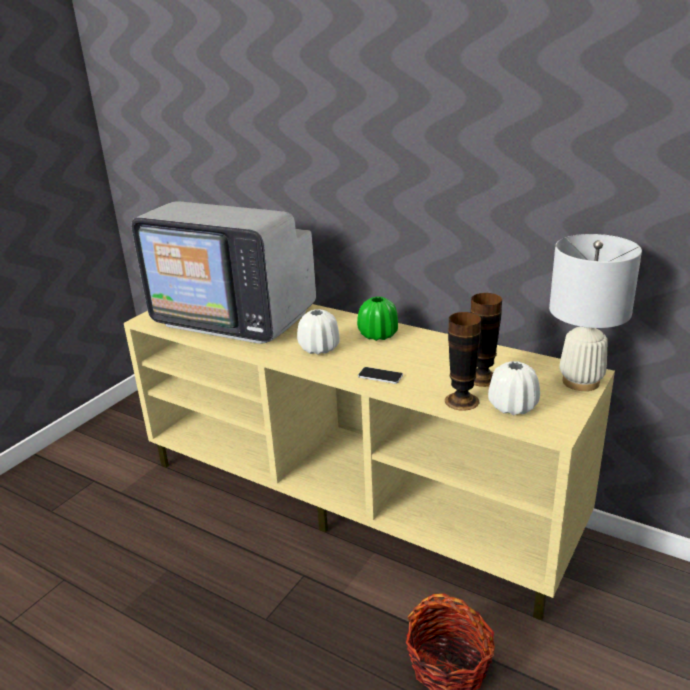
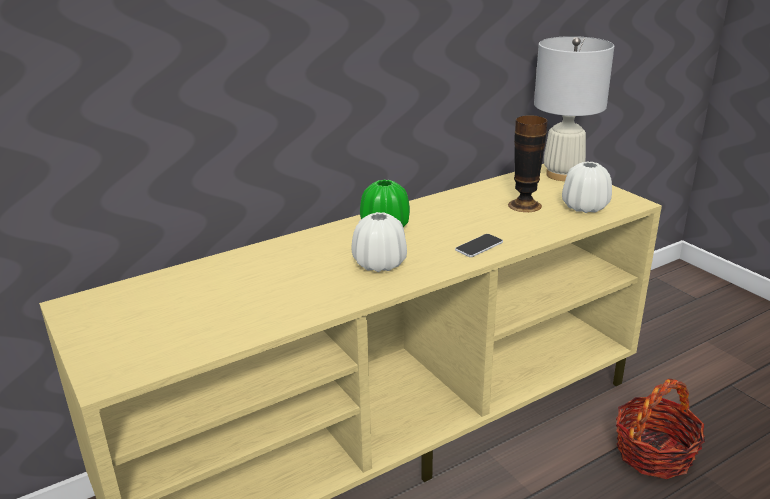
camera: 65 degrees left, 0 degrees up
television [131,201,316,344] -> none
vase [445,312,481,411] -> none

